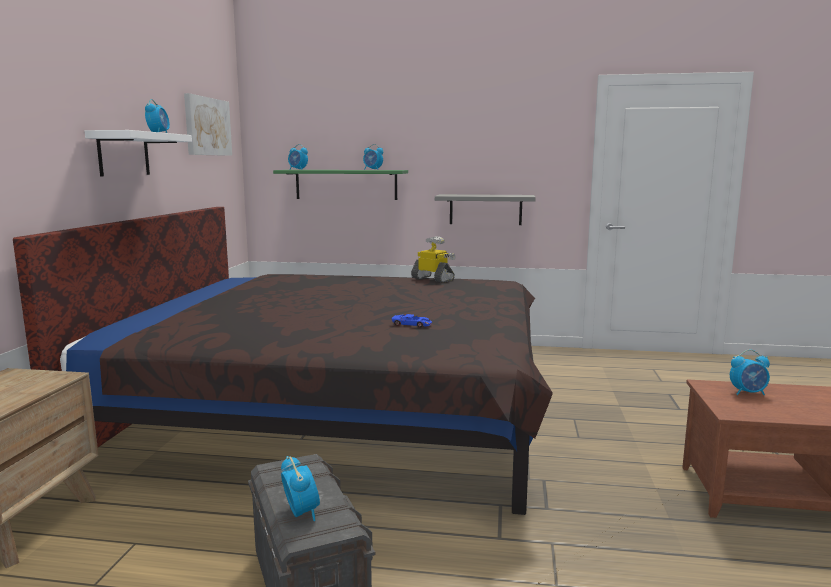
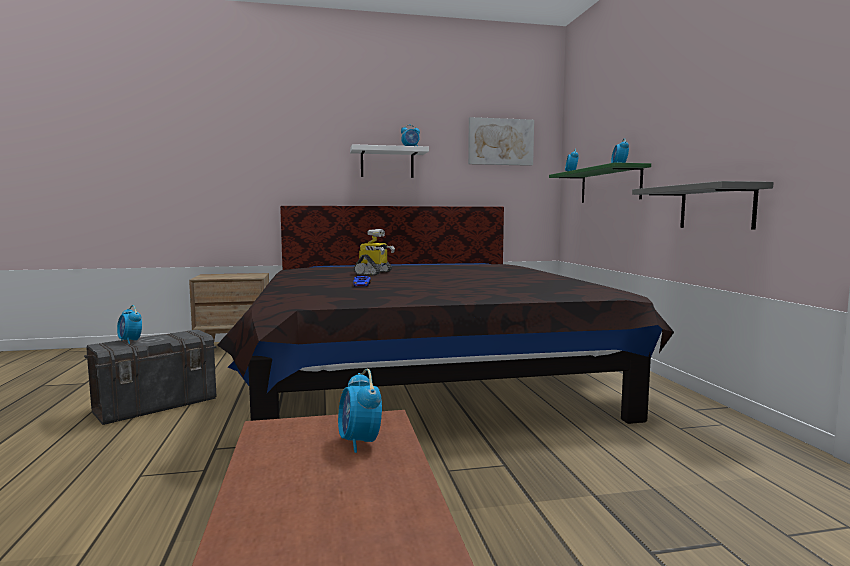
camera: 70 degrees right, 5 degrees down
alarm clock [281,456,320,521] -> alarm clock turned 90 degrees clockwise [117,305,142,344]
toy robot [411,236,456,283] -> toy robot moved to [354,229,395,275]

